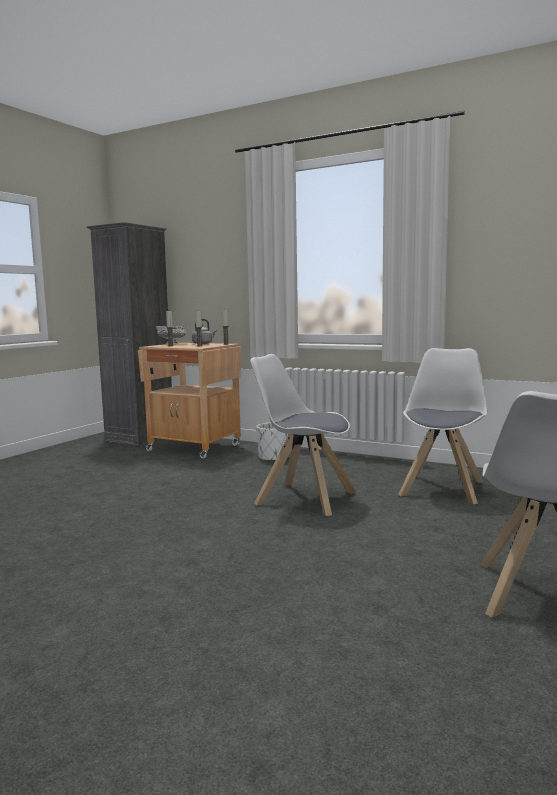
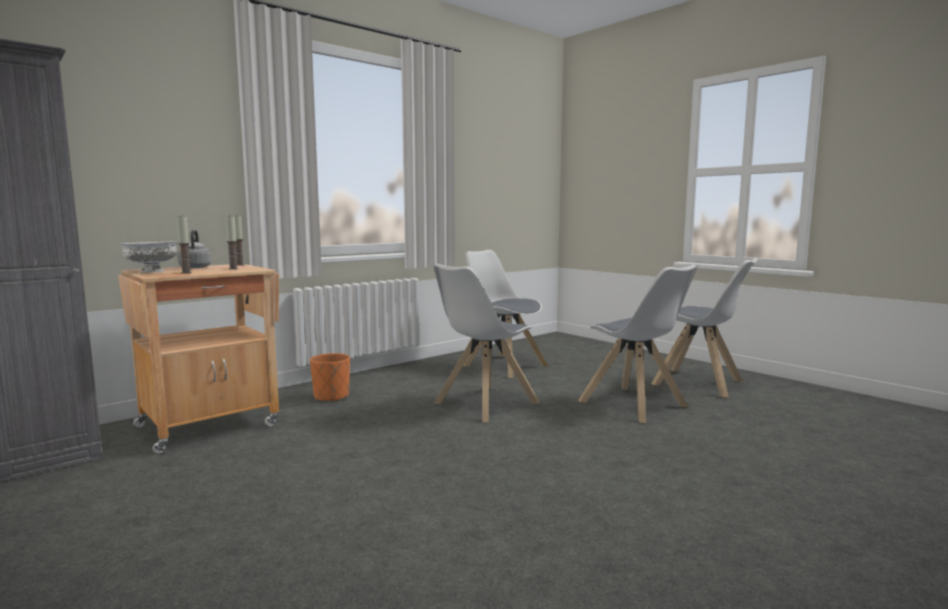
camera: 70 degrees left, 0 degrees up
white planter [256,423,288,461] -> orange planter [310,353,350,401]
none -> chair [579,265,697,423]

